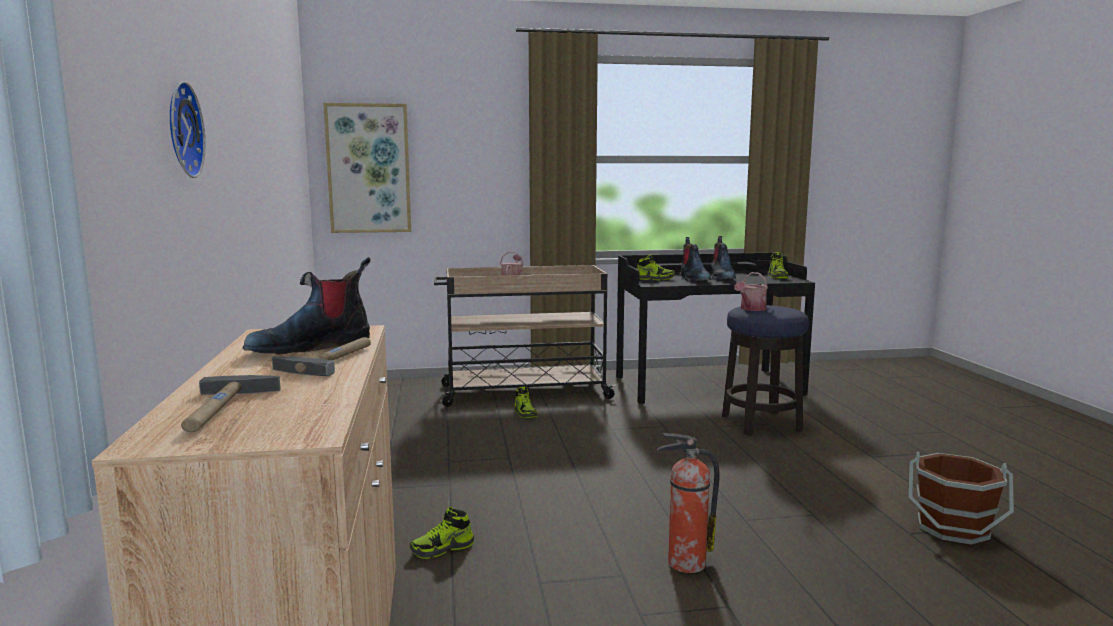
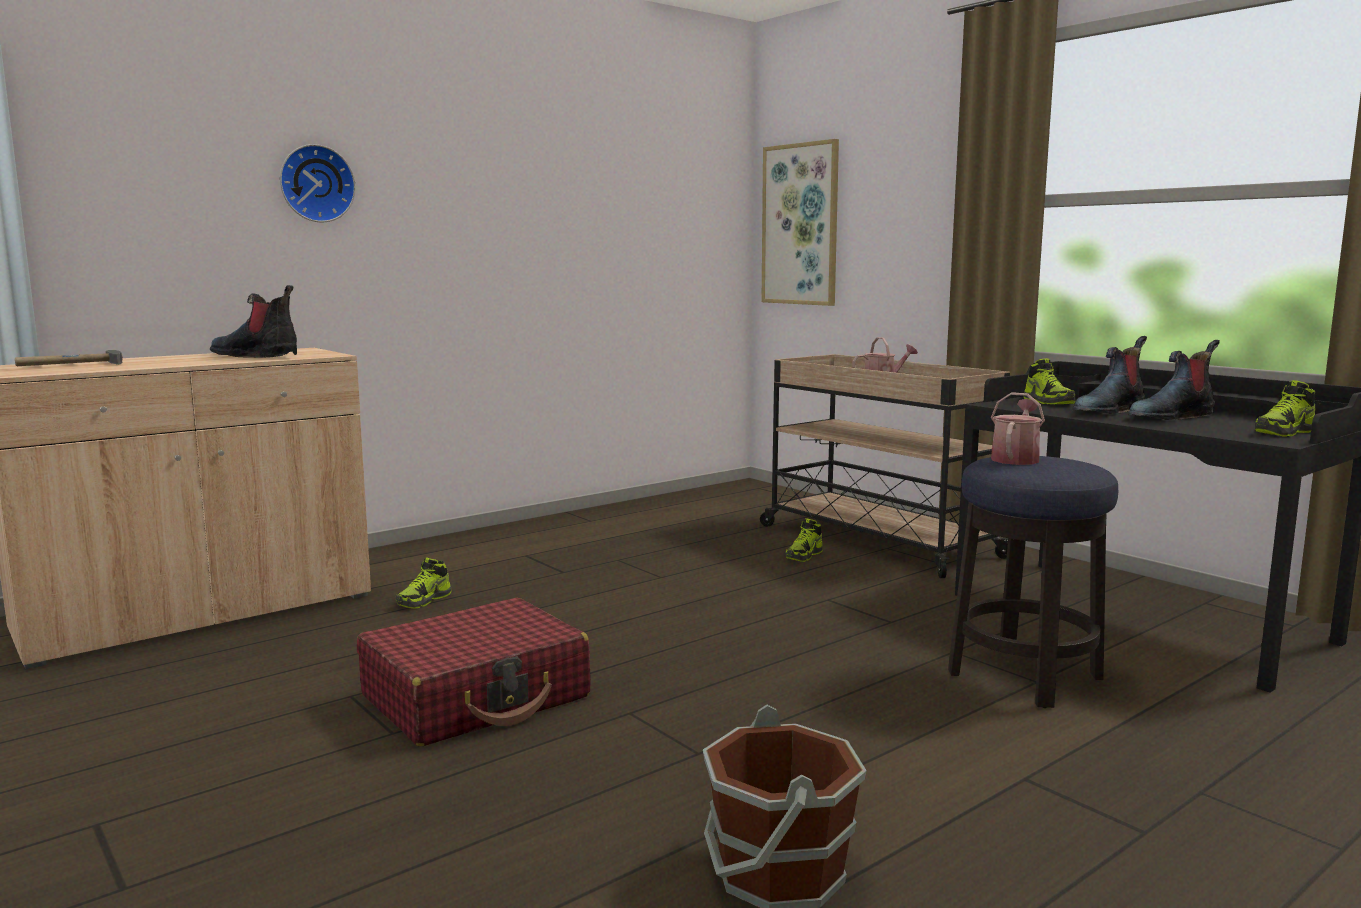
camera: 60 degrees right, 0 degrees up
hammer [272,337,371,376] -> none
shoe [410,507,474,559] -> shoe turned 90 degrees counterclockwise [396,557,451,608]
fire extinguisher [656,433,719,573] -> red suitcase [357,598,591,746]
watering can [734,272,768,311] -> watering can turned 105 degrees clockwise [991,392,1045,465]

